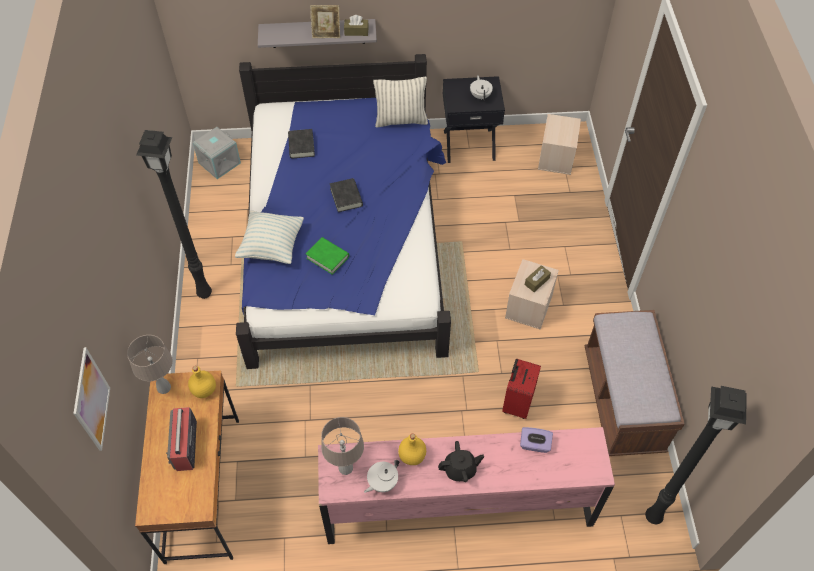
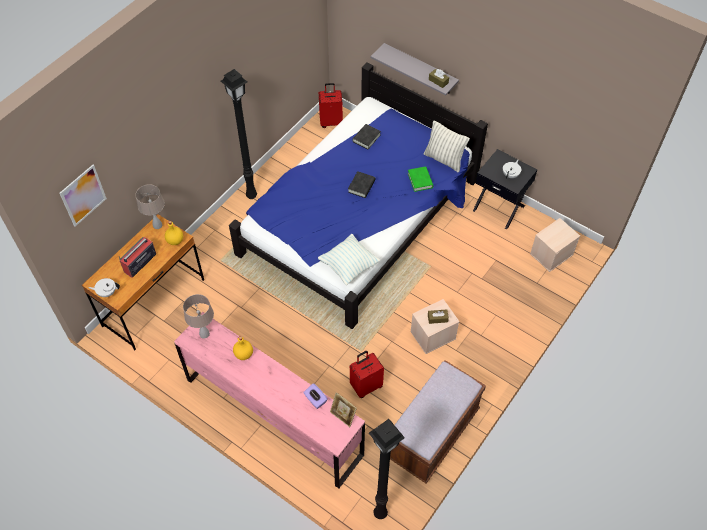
camera: 40 degrees right, 0 degrees up
grey storage box [193,127,241,179] -> red suitcase [319,83,343,128]
pillow [235,210,304,264] -> pillow moved to [318,234,380,285]
green book [306,237,349,275] -> green book moved to [408,166,433,192]
picture frame [310,5,340,38] -> picture frame moved to [330,392,357,427]
white teapot [364,460,399,493] -> white teapot moved to [89,278,120,297]
black teapot [438,441,484,482] -> none

